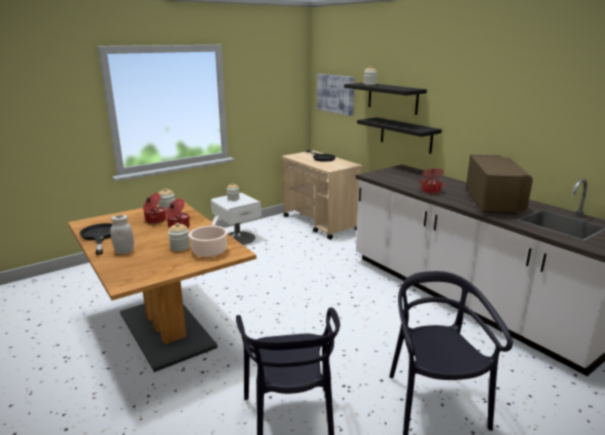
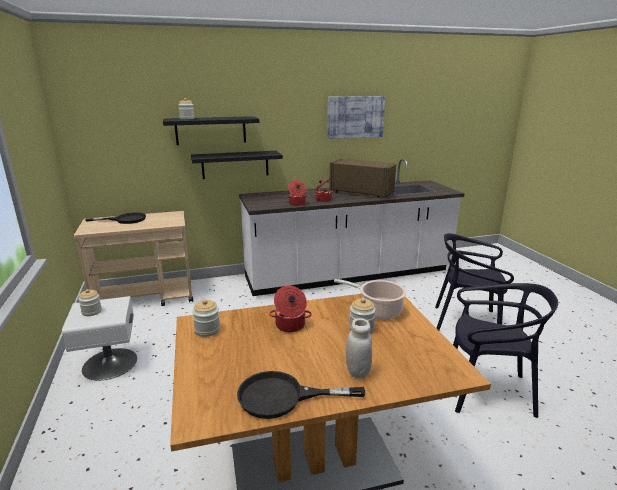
camera: 70 degrees left, 0 degrees up
cooking pot [143,193,166,224] -> cooking pot moved to [285,180,309,206]
picture [317,74,355,116] -> picture moved to [327,96,385,139]

